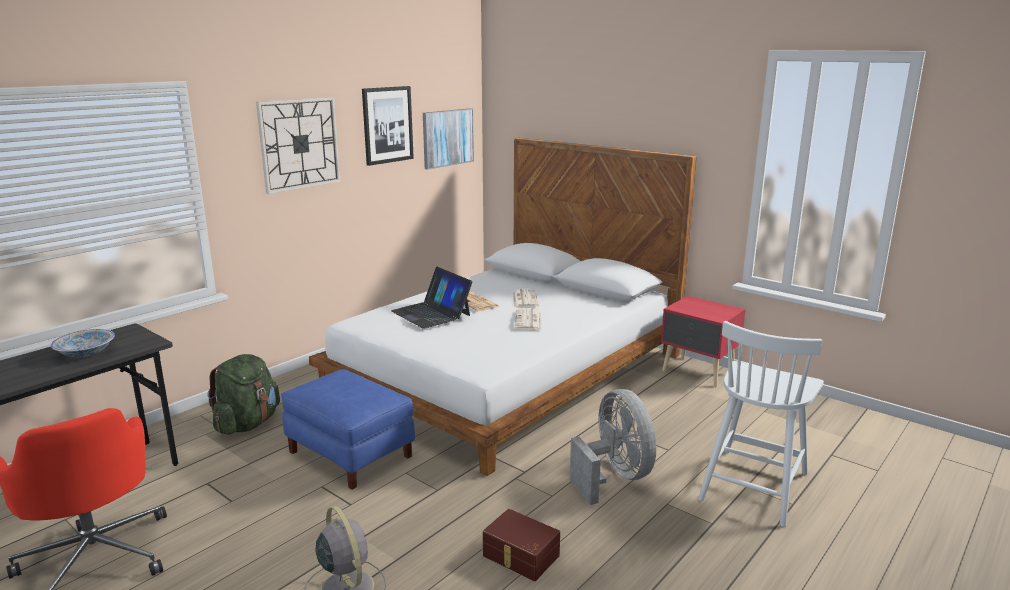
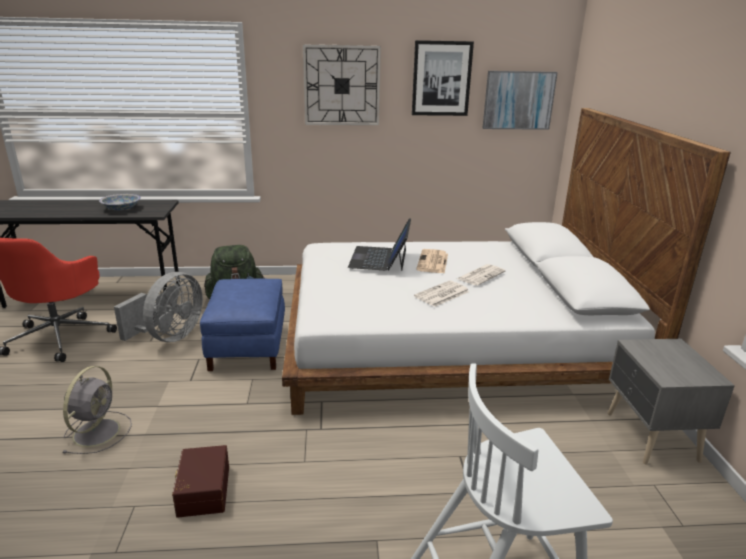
camera: 45 degrees right, 5 degrees up
grey fan [570,389,656,505] -> grey fan moved to [114,272,203,342]
red nightstand [661,296,746,387] -> grey nightstand [607,339,735,465]

